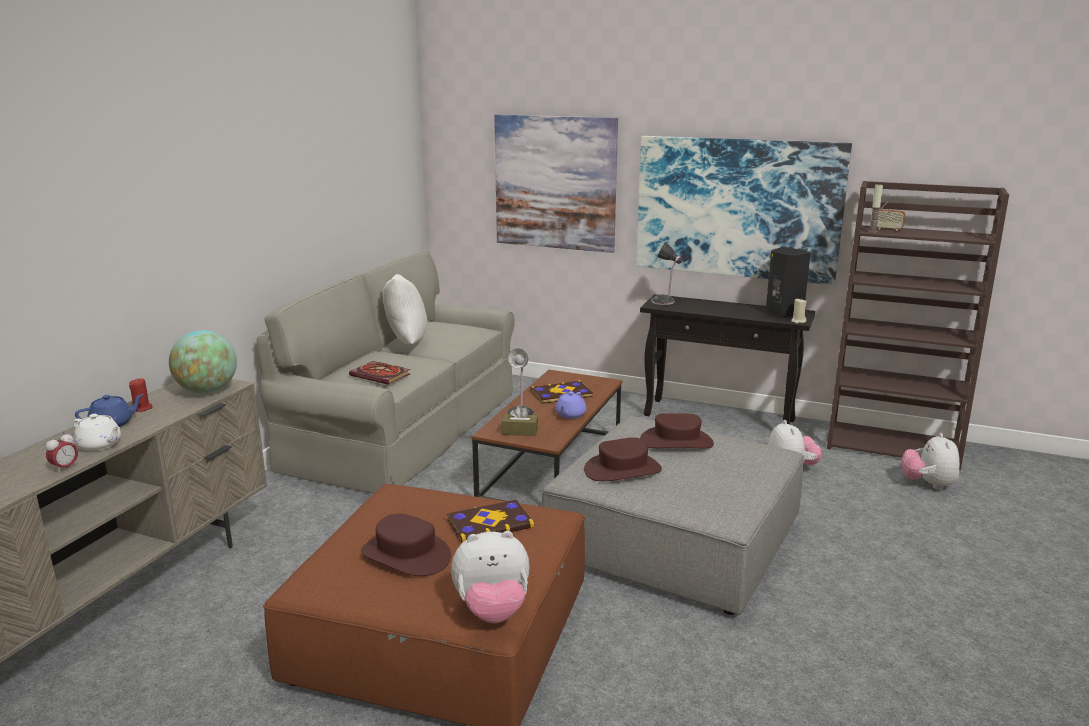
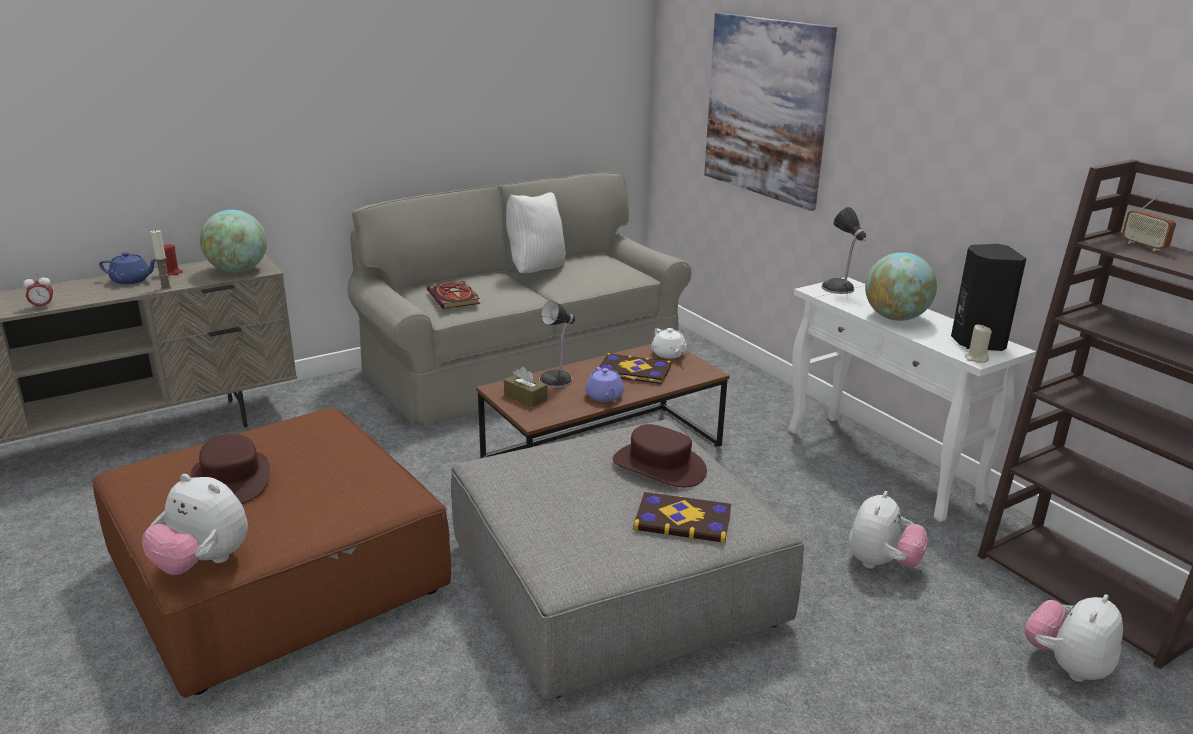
camera: 35 degrees right, 5 degrees up
white teapot [73,414,121,451] -> white teapot moved to [652,328,687,359]
book [447,499,534,543] -> book moved to [633,492,731,543]
purple teapot [556,392,586,419] -> purple teapot turned 75 degrees counterclockwise [585,367,624,402]
brown hat [584,438,662,481] -> none
picture [636,136,852,285] -> none
black console table [640,294,815,425] -> white console table [789,277,1036,522]
candle [869,184,883,233] -> candle moved to [150,230,172,290]
none -> globe [865,252,937,321]

